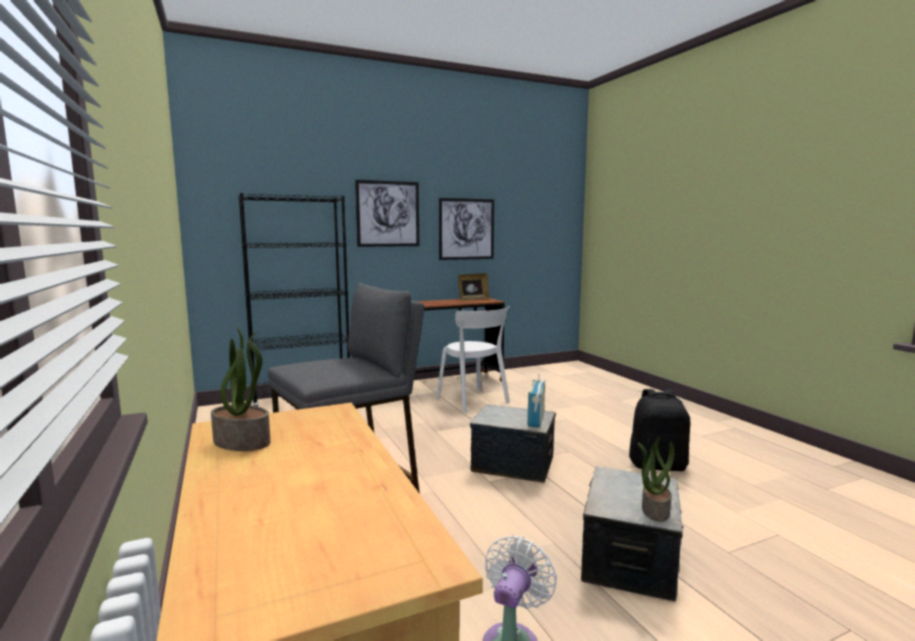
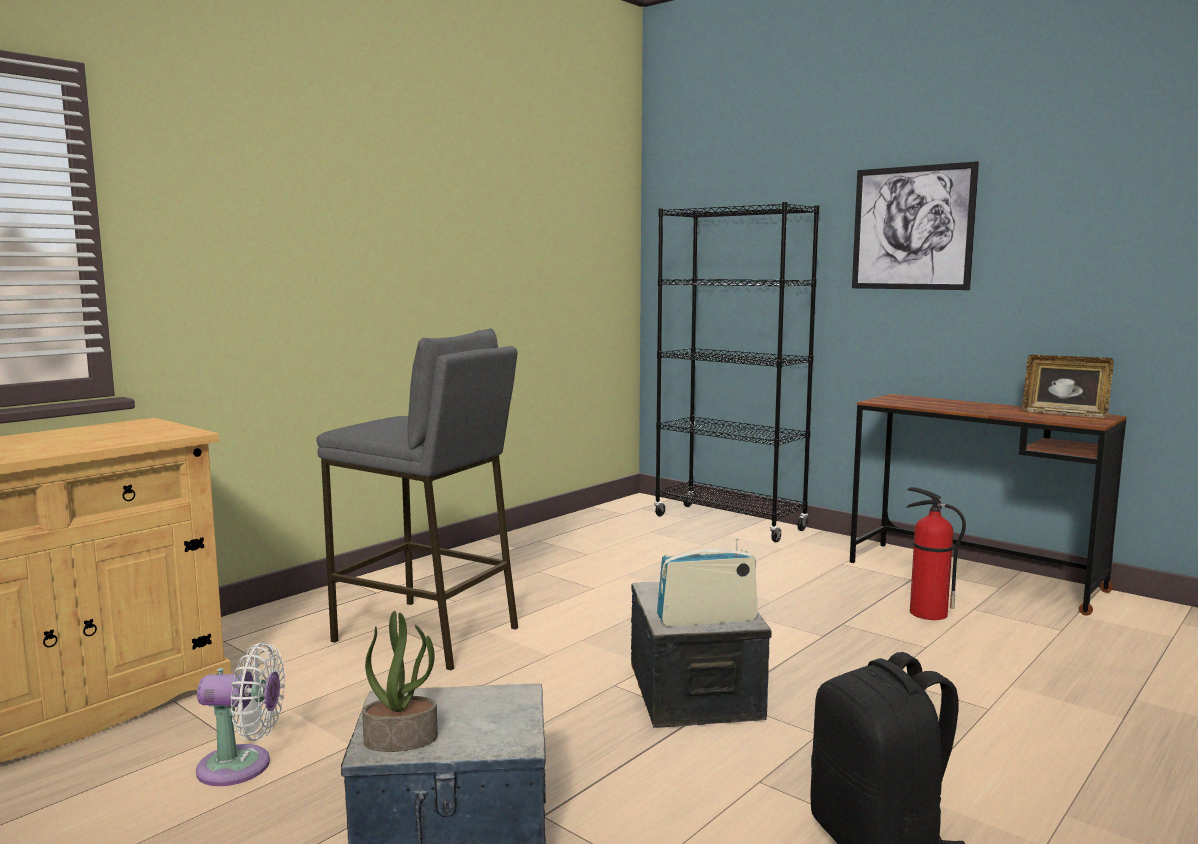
camera: 65 degrees right, 0 degrees up
potted plant [211,327,271,451] -> none
white chair [436,306,510,413] -> fire extinguisher [907,487,966,620]
picture [439,198,494,260] -> none

